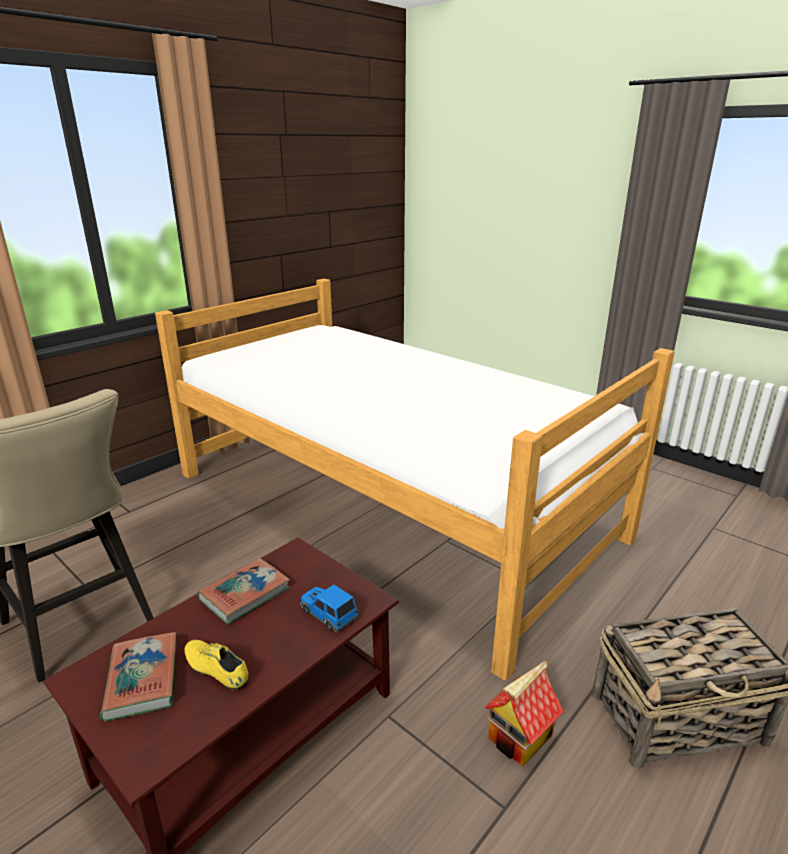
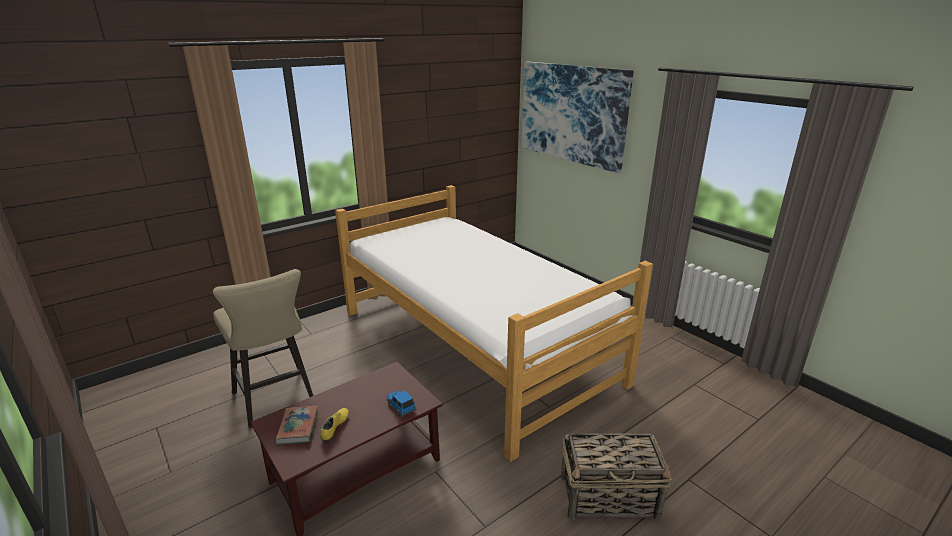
camera: 10 degrees right, 0 degrees up
yellow shoe [184,640,248,690] -> yellow shoe turned 60 degrees clockwise [320,408,349,441]
book [197,558,290,625] -> none
toy house [485,661,564,767] -> none
none -> picture [521,62,634,173]

